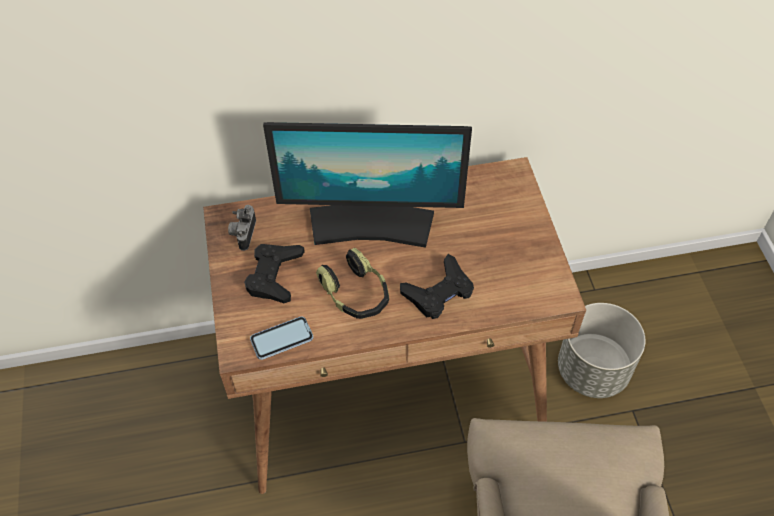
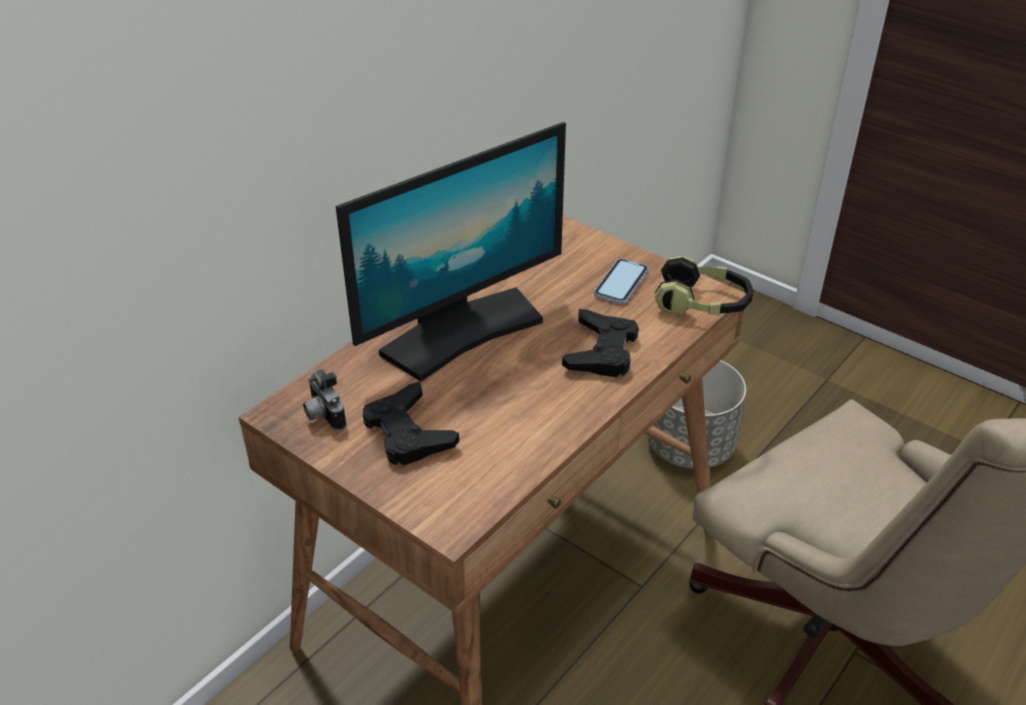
camera: 40 degrees left, 15 degrees down
phone [250,317,313,360] -> phone moved to [594,259,648,304]
headphones [316,248,389,319] -> headphones moved to [654,255,754,316]

